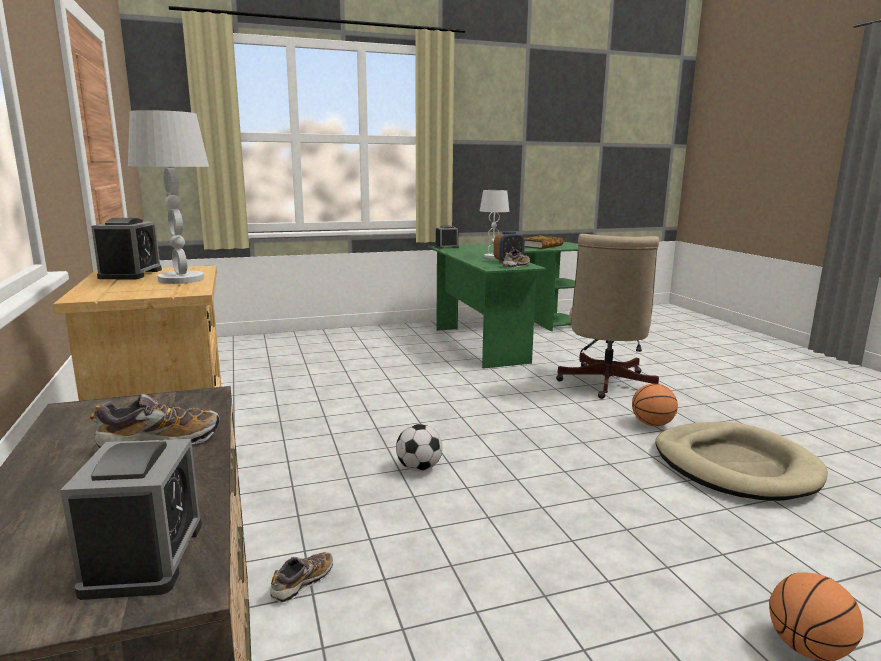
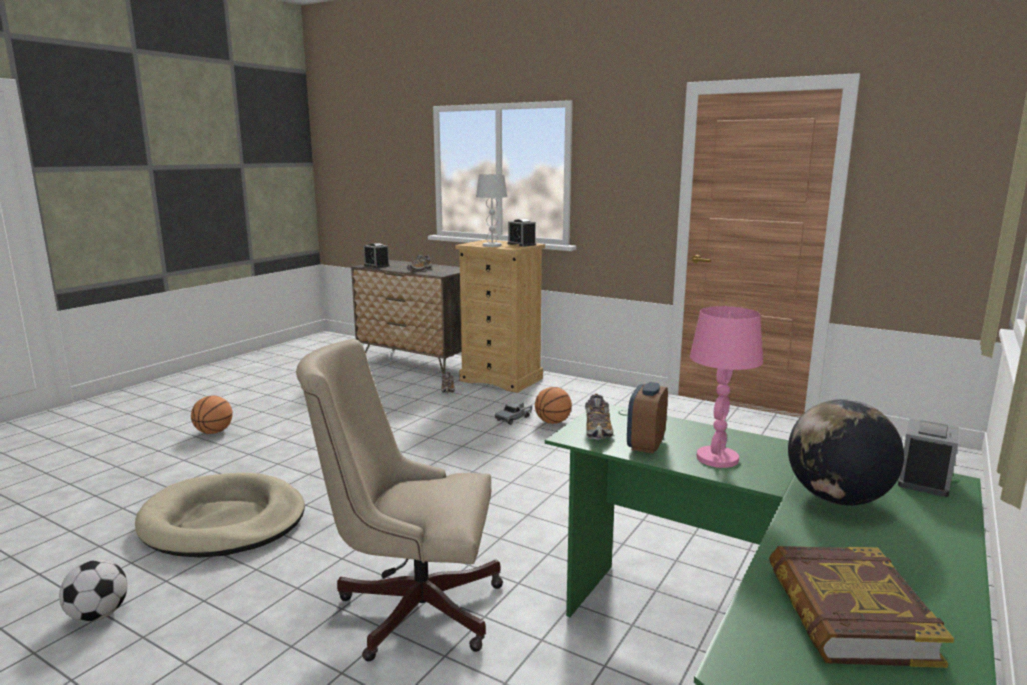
camera: 140 degrees right, 0 degrees up
football [396,424,443,471] -> football moved to [59,560,128,622]
white table lamp [480,190,509,258] -> pink table lamp [690,306,763,468]
beige office chair [556,234,659,399] -> beige office chair turned 60 degrees counterclockwise [296,339,503,662]
basketball [632,384,678,426] -> basketball moved to [535,387,572,424]
none -> toy truck [495,403,532,425]
none -> globe [788,399,904,505]

